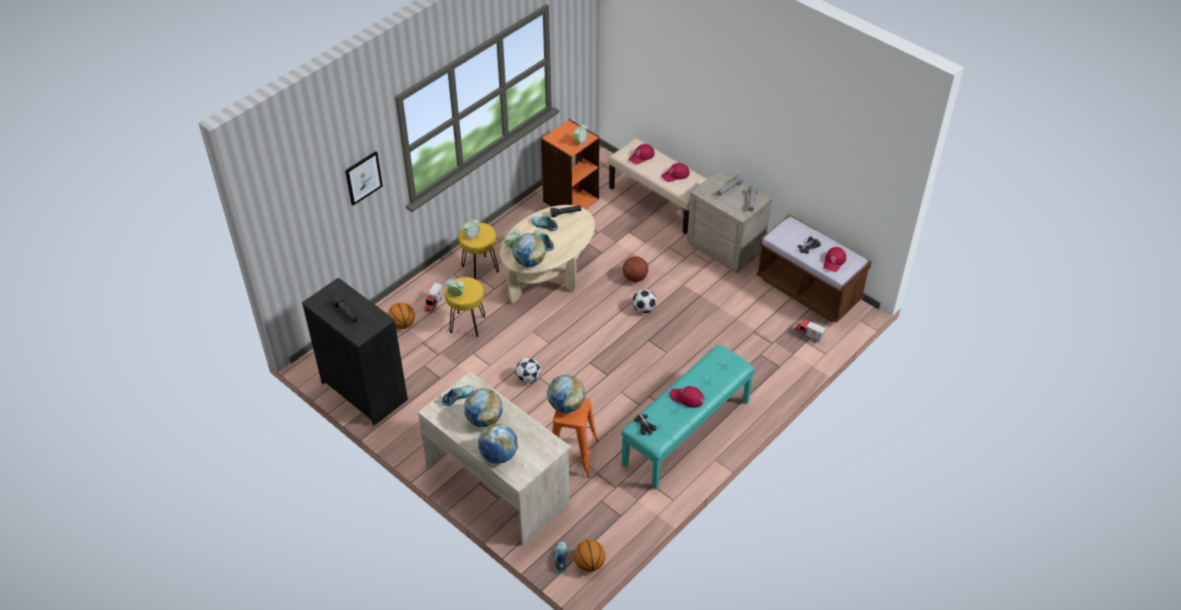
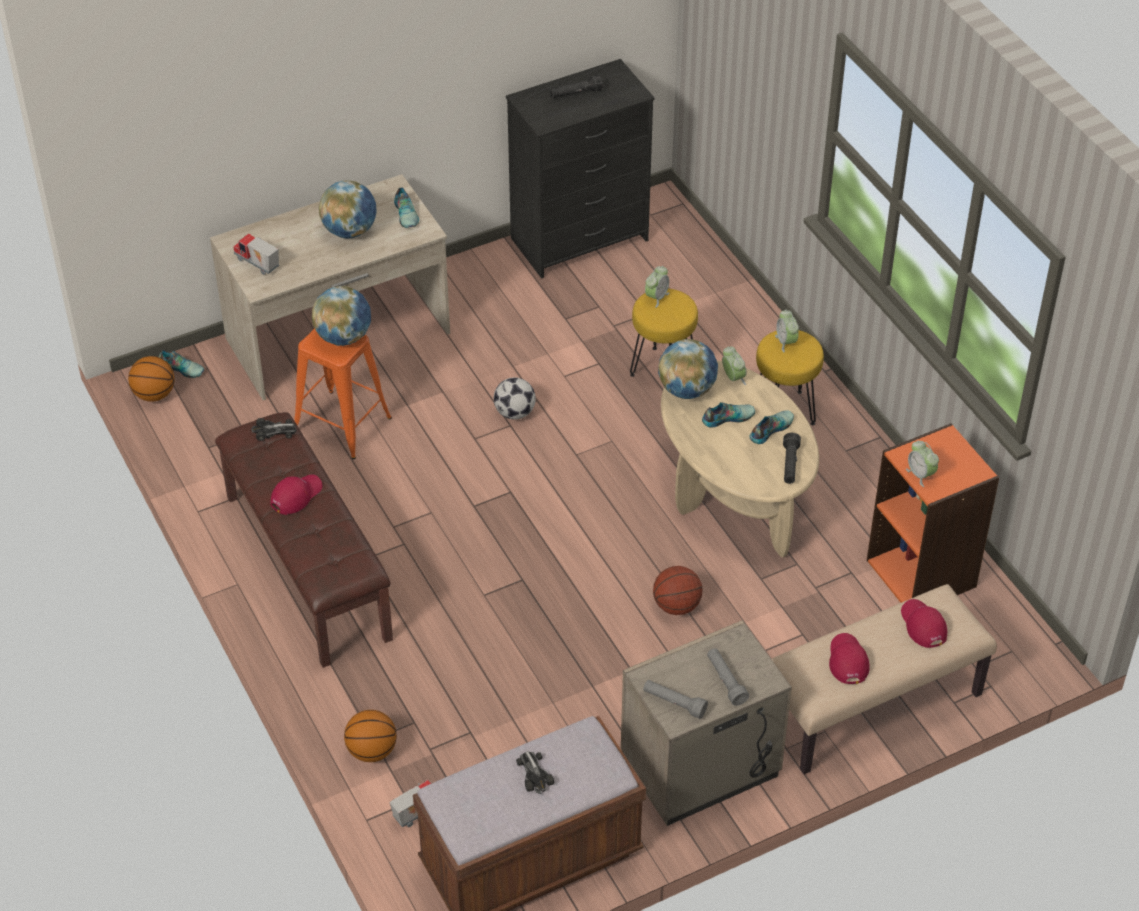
camera: 110 degrees right, 0 degrees up
picture [345,151,383,206] -> none
basketball [388,302,415,329] -> basketball moved to [344,710,397,762]
toy truck [424,283,443,313] -> toy truck moved to [233,234,279,275]
globe [478,423,518,464] -> none
turquoise bench [621,345,755,490] -> brown bench [215,412,393,668]
football [632,289,657,313] -> none
red cap [823,247,846,272] -> none

